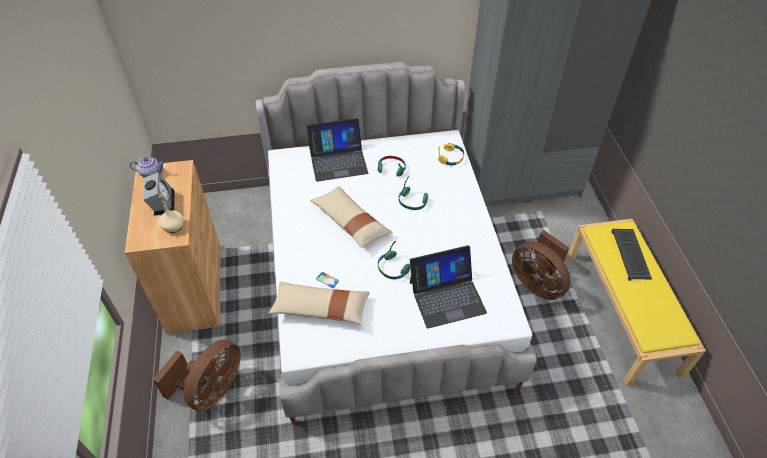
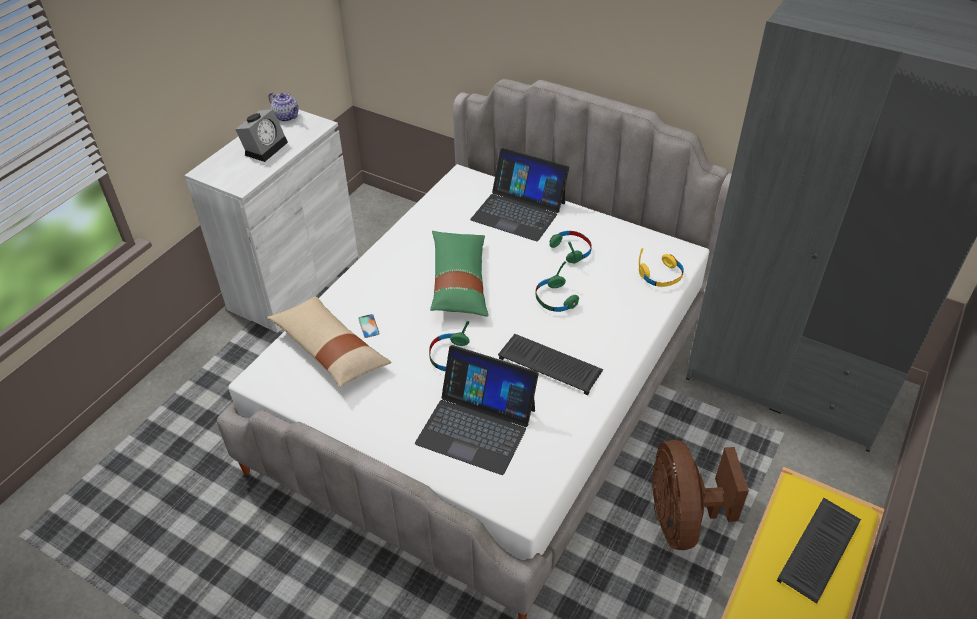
camera: 40 degrees right, 5 degrees down
brown cabinet [125,160,221,334] -> white cabinet [185,109,358,333]
brown fan [153,340,240,411] -> none
beige bottle [159,194,184,233] -> none
beige pillow [310,186,393,248] -> green pillow [430,231,488,316]
none -> keyboard [498,334,603,395]

